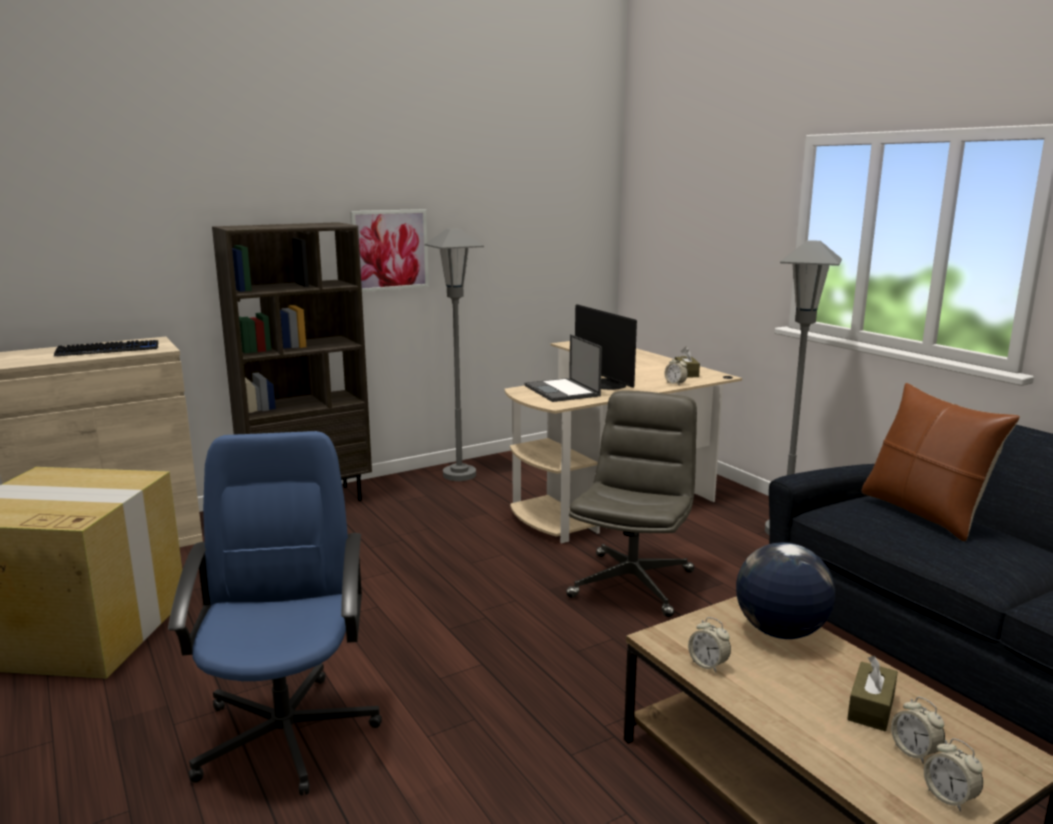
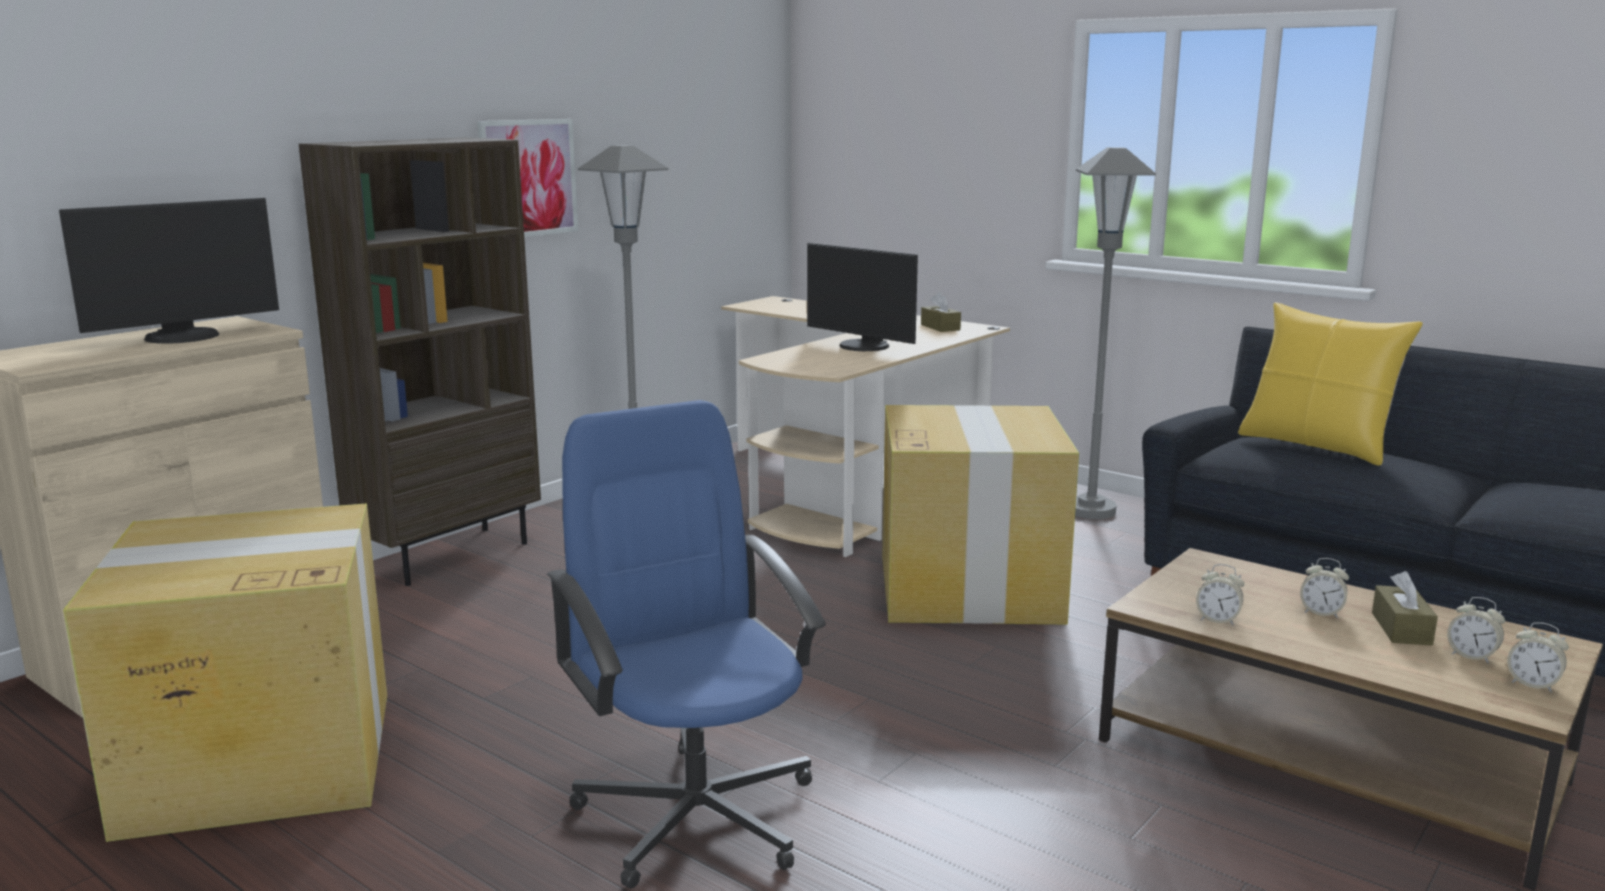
camera: 20 degrees left, 0 degrees up
keyboard [54,340,159,356] -> monitor [59,198,279,344]
laptop [525,334,602,402] -> none
grey office chair [566,390,697,617] -> cardboard box [882,405,1079,624]
alarm clock [664,356,688,385] -> alarm clock moved to [1300,558,1349,619]
globe [736,542,835,639] -> none
brown pillow [862,383,1020,541] -> yellow pillow [1238,302,1423,466]

